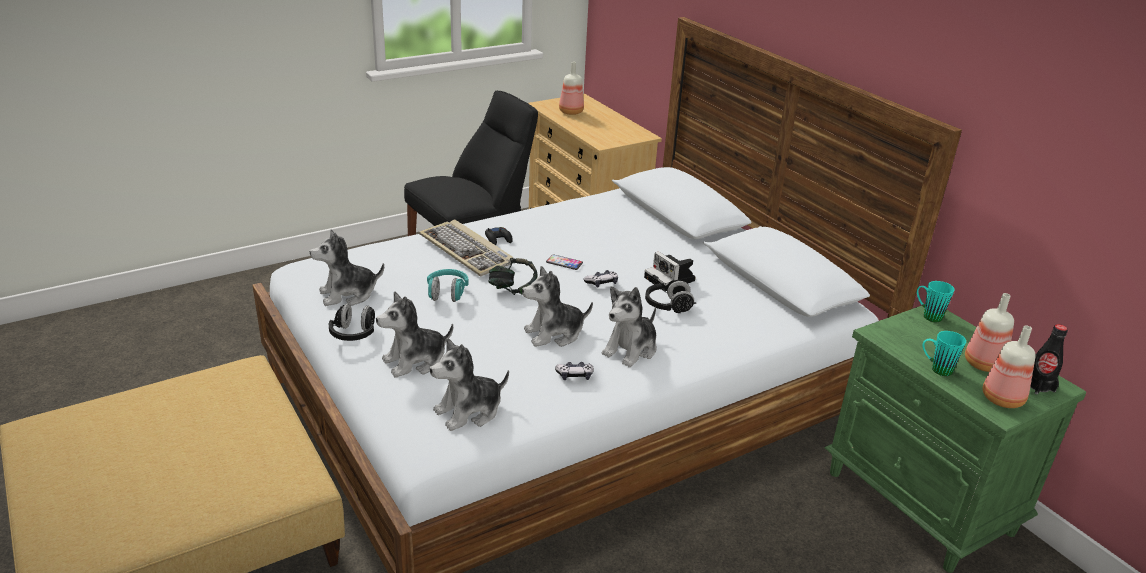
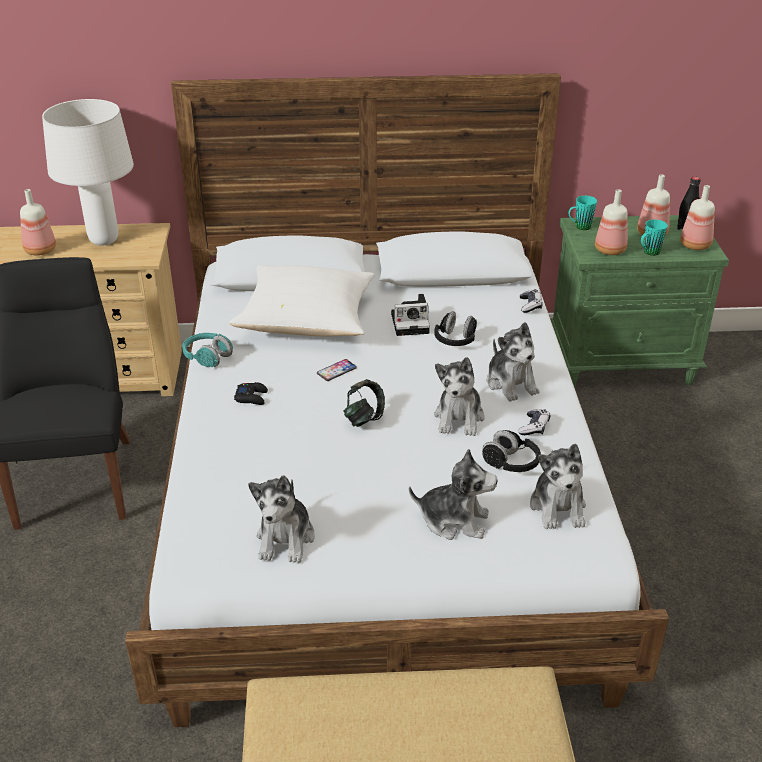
camera: 60 degrees left, 5 degrees up
black headphones [329,303,375,341] -> black headphones moved to [482,430,541,472]
plush toy [376,291,453,378] -> plush toy turned 75 degrees counterclockwise [409,449,497,540]
keyboard [419,220,513,276] -> none
turquoise headphones [427,269,468,302] -> turquoise headphones moved to [182,333,233,367]
game controller [584,270,618,288] -> game controller moved to [520,289,543,313]
none -> white table lamp [42,99,134,245]
none -> white pillow [229,265,375,336]
none -> bottle [595,189,628,255]

